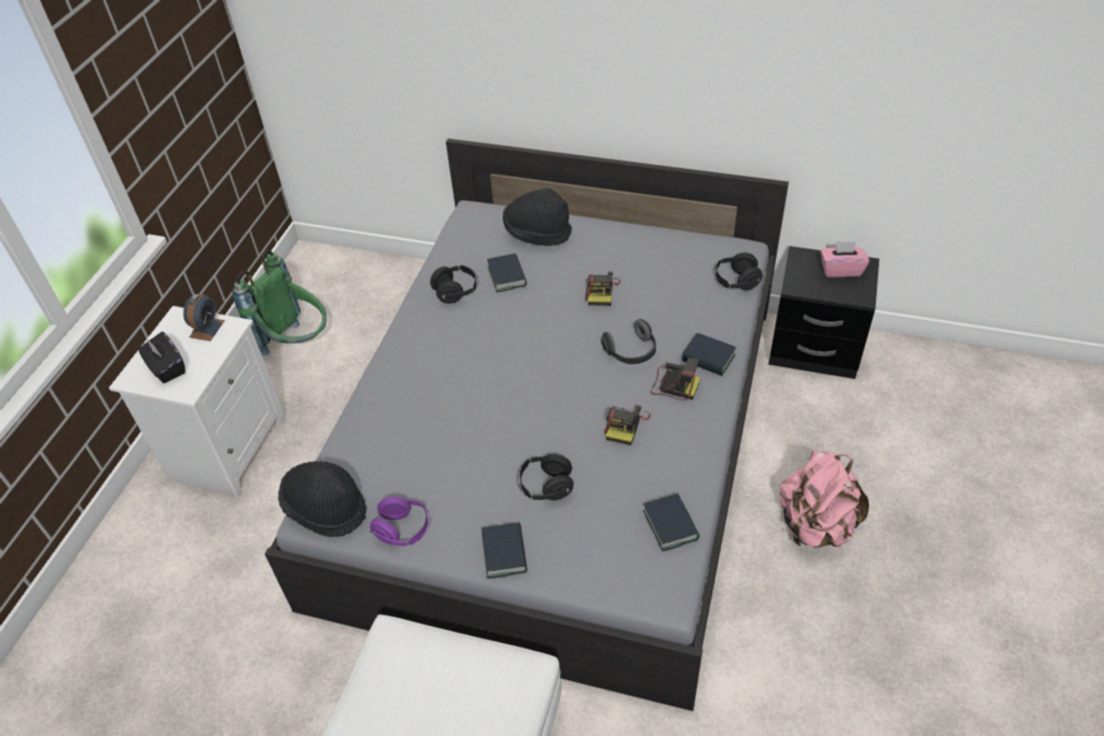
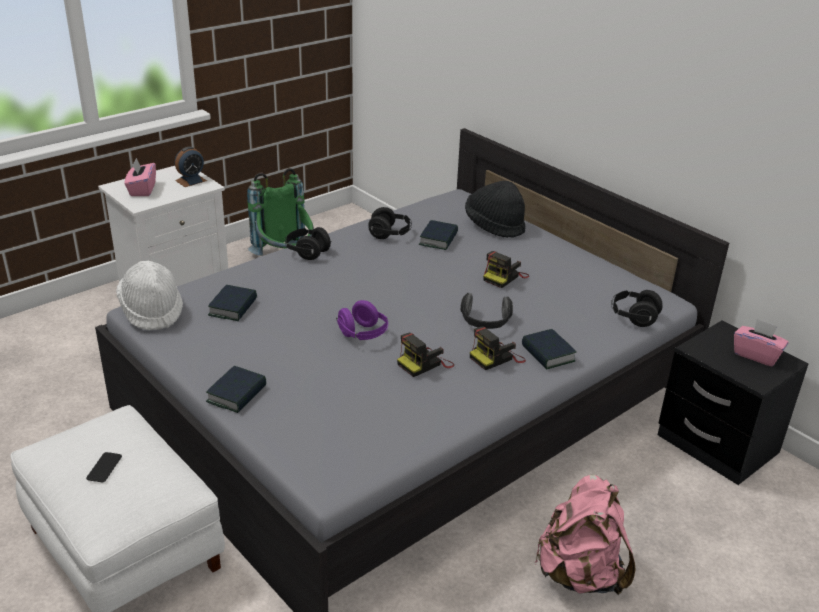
camera: 30 degrees right, 15 degrees down
black tissue box [138,332,186,383] -> pink tissue box [124,158,156,196]
black hat [278,461,366,537] -> white hat [116,261,183,330]
purple headphones [370,496,430,546] -> purple headphones moved to [336,300,388,340]
black headphones [517,454,574,500] -> black headphones moved to [285,227,332,260]
book [643,493,700,551] -> book moved to [208,285,257,321]
camera [651,358,701,400] -> camera turned 90 degrees clockwise [470,326,526,370]
none -> phone [86,452,122,483]

